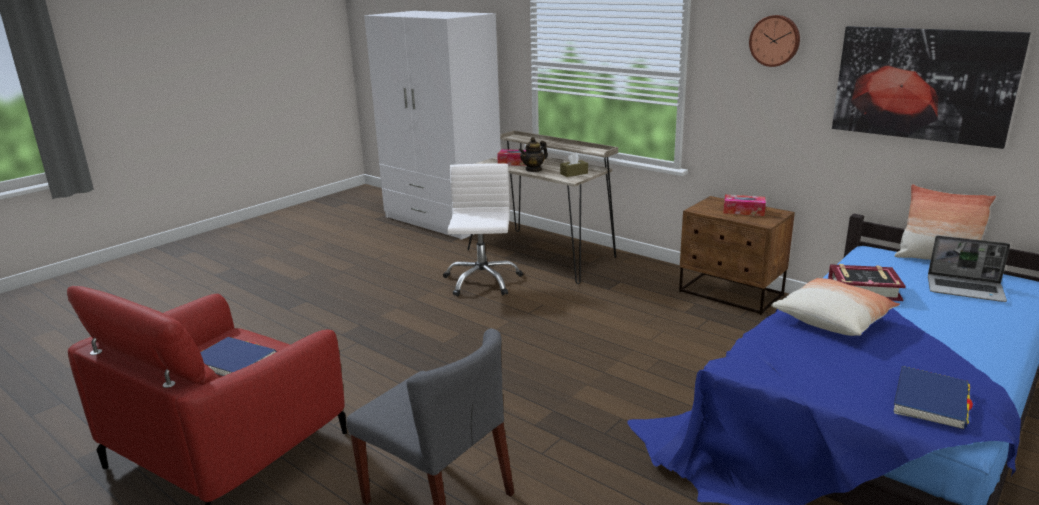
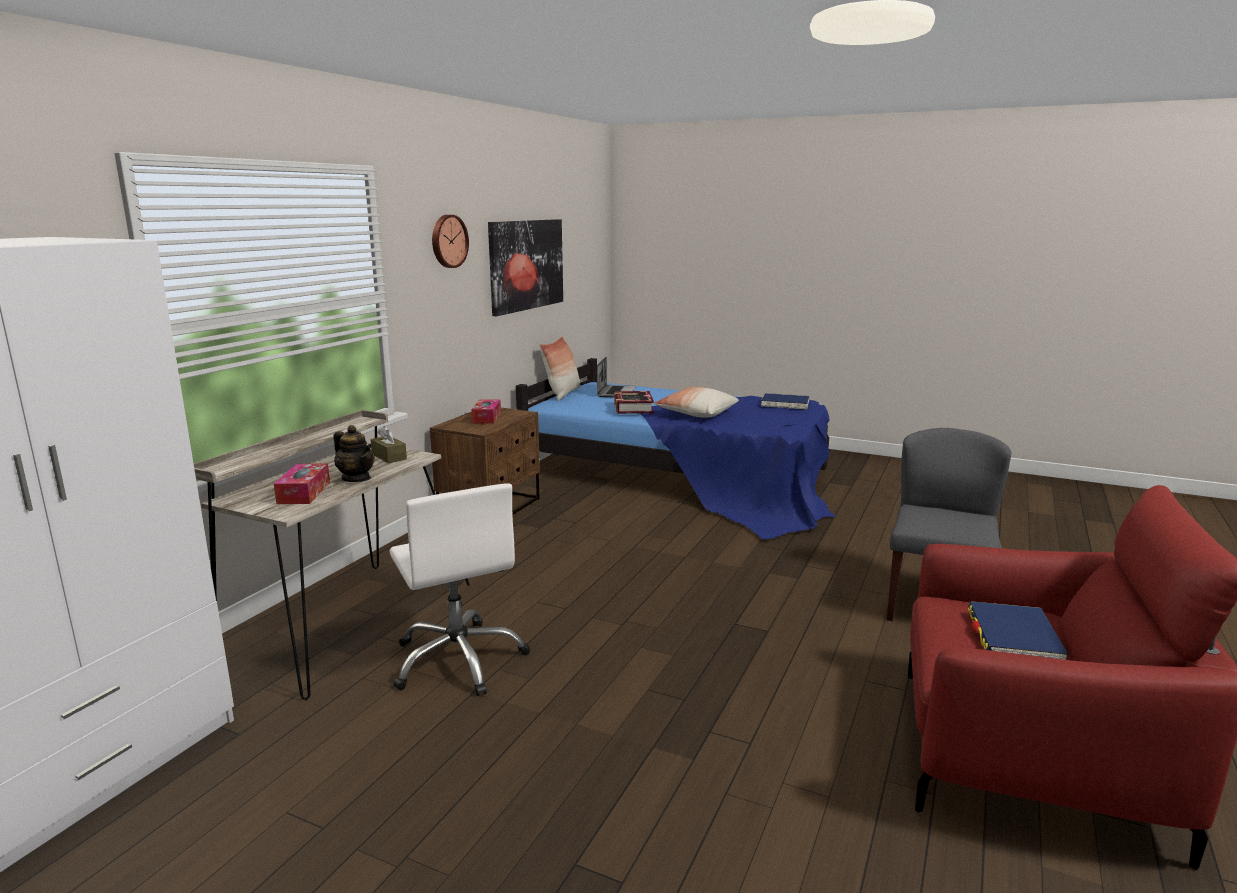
camera: 105 degrees left, 5 degrees down
white office chair [443,164,523,296] -> white office chair turned 105 degrees counterclockwise [389,483,530,696]

